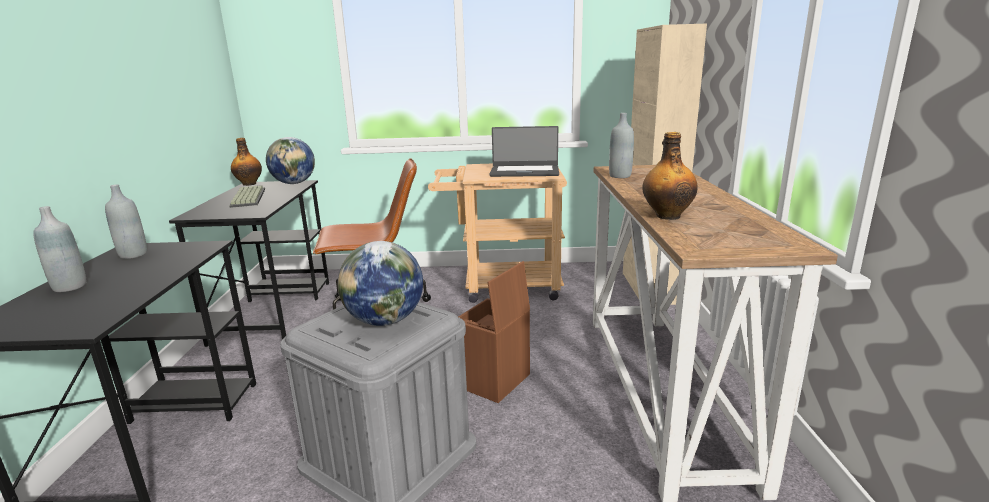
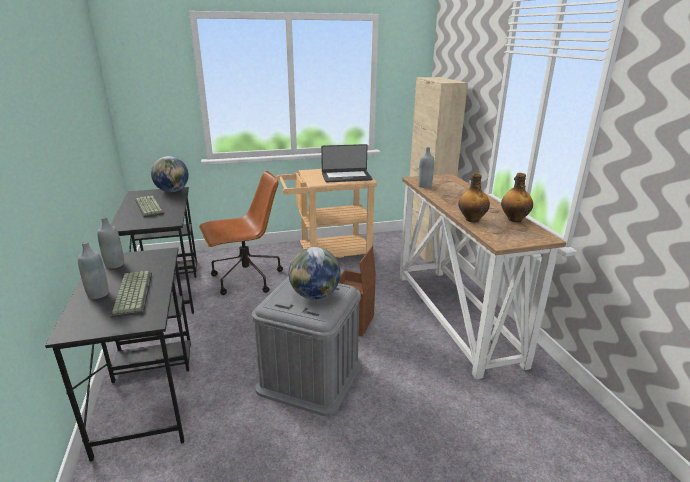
camera: 15 degrees left, 5 degrees up
bottle [231,138,262,186] -> bottle moved to [501,173,533,222]
none -> keyboard [111,271,152,318]

